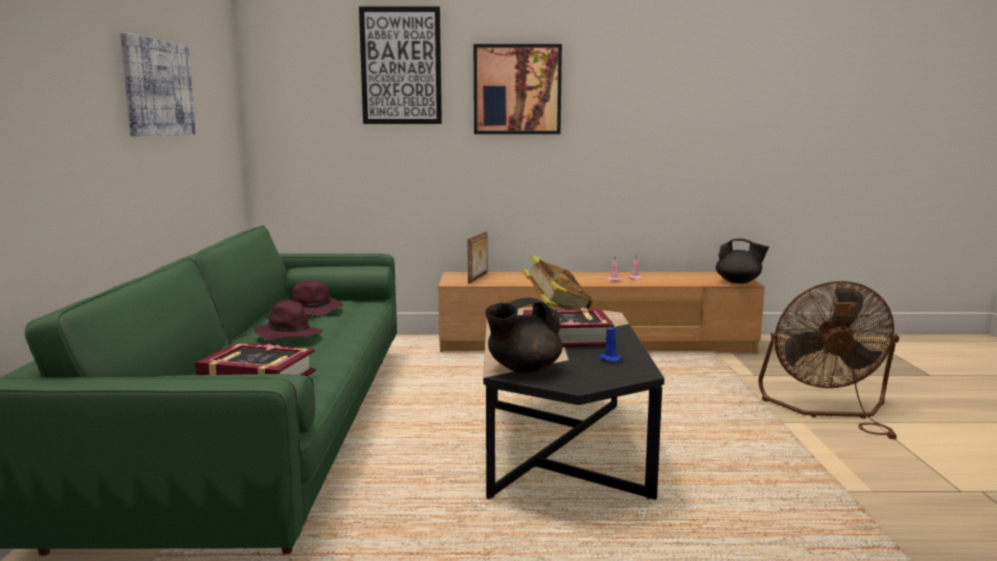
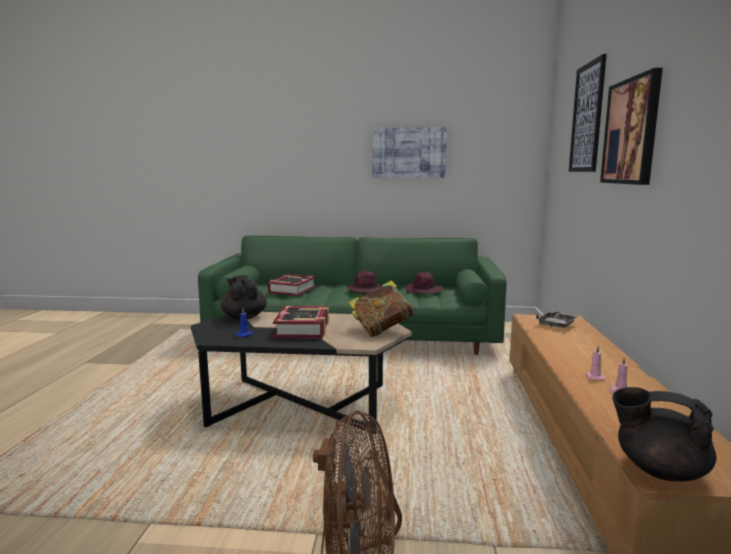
camera: 95 degrees right, 0 degrees up
picture frame [467,231,488,284] -> grey tray [536,310,578,328]
black teapot [716,238,769,284] -> black teapot turned 90 degrees clockwise [612,387,717,481]

